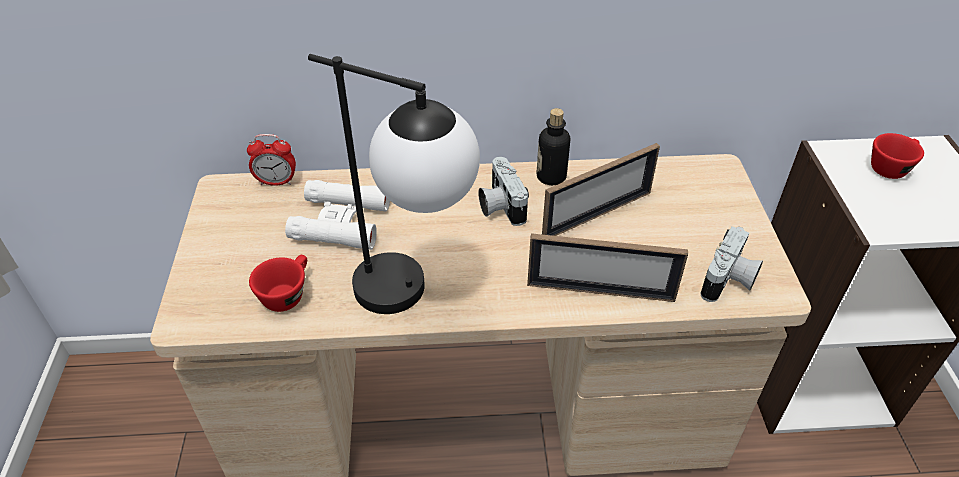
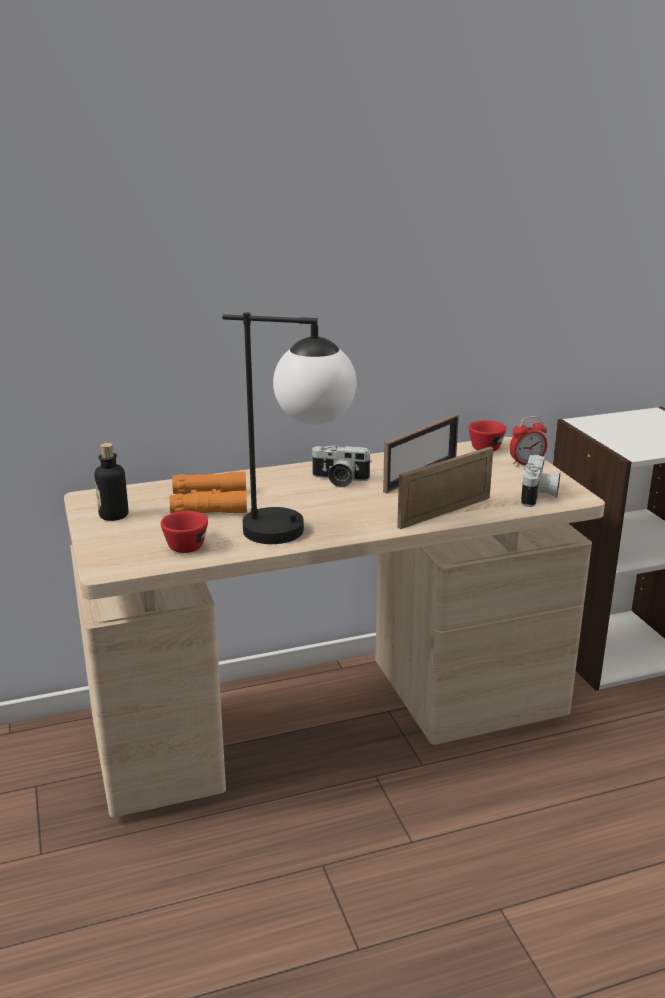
camera: 15 degrees left, 20 degrees down
alarm clock [247,134,296,186] -> alarm clock moved to [509,416,547,467]
white binoculars [285,180,390,250] -> orange binoculars [170,471,247,514]
camera [478,157,529,226] -> camera turned 45 degrees counterclockwise [310,445,372,487]
picture frame [527,233,688,302] -> picture frame turned 150 degrees clockwise [397,447,493,529]
bottle [537,108,570,185] -> bottle moved to [94,443,128,521]
red cup [871,133,924,179] -> red cup moved to [469,420,506,451]

